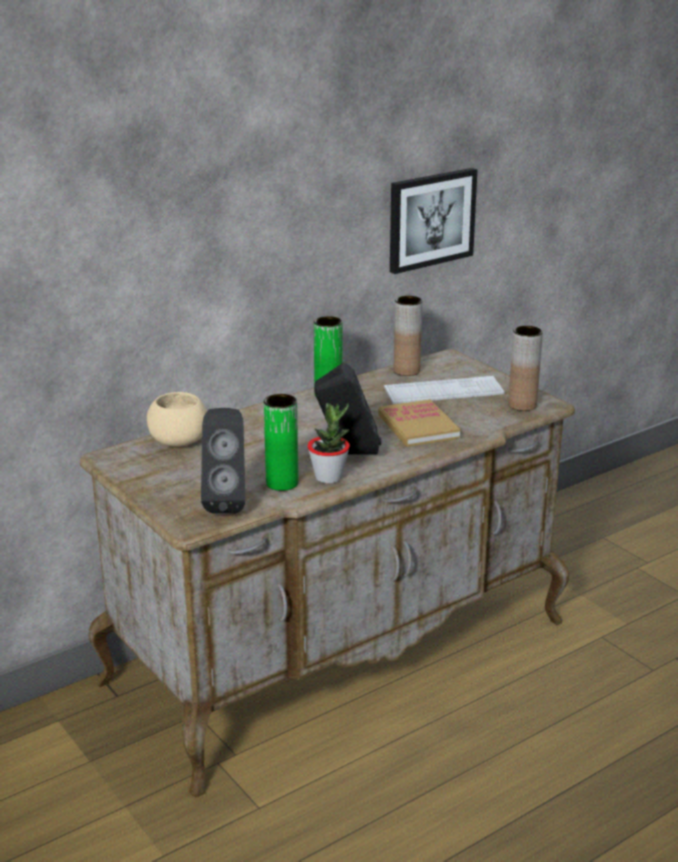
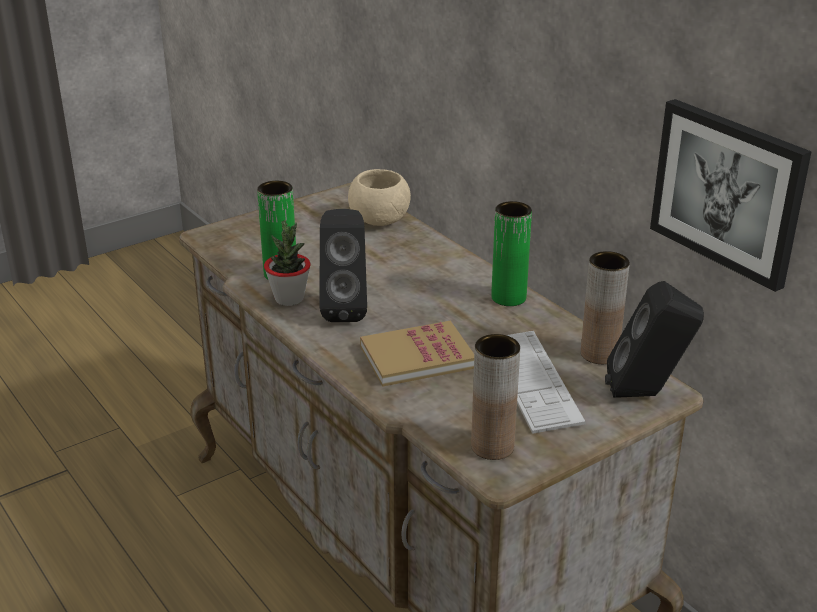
camera: 90 degrees right, 5 degrees up
black speaker [201,408,245,514] -> black speaker moved to [605,281,704,398]

